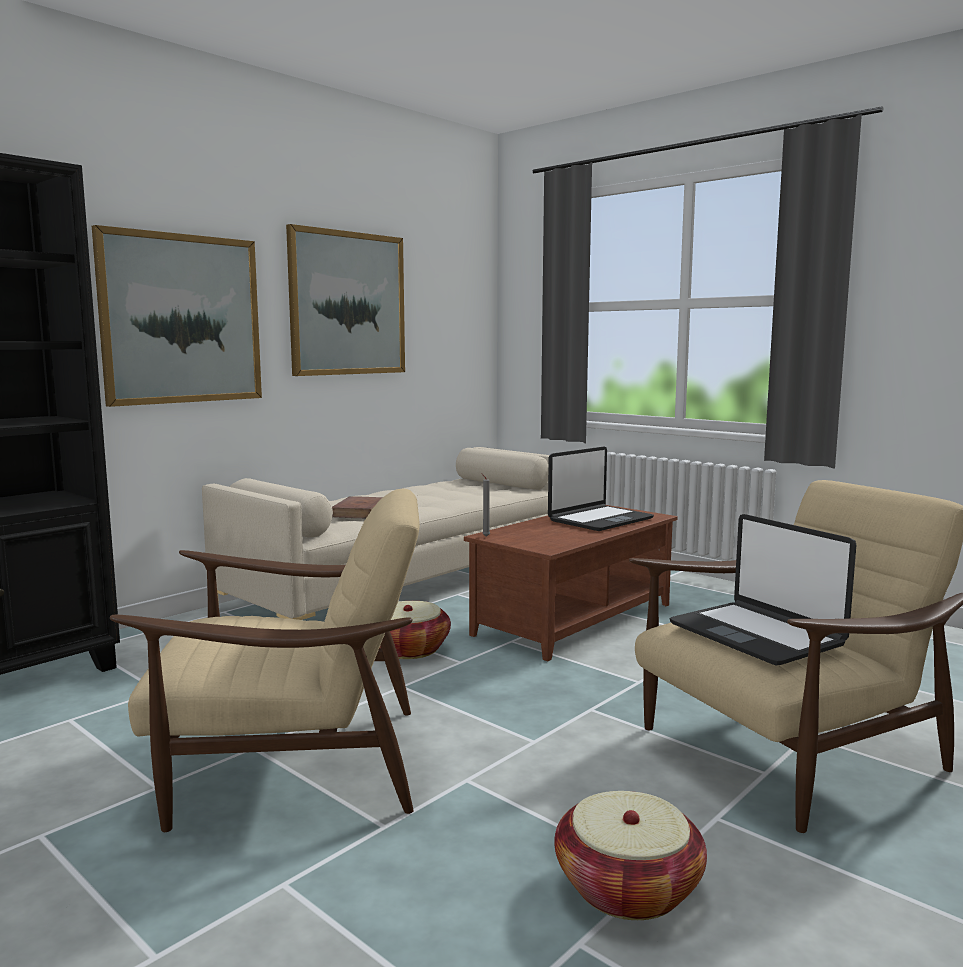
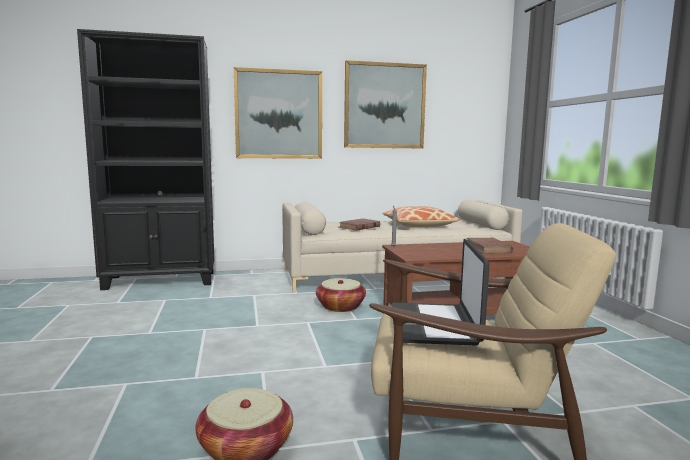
camera: 35 degrees right, 0 degrees up
beige armchair [110,489,420,832] -> none
laptop [548,446,654,531] -> brown book [466,238,514,254]
none -> pillow [383,206,461,227]

